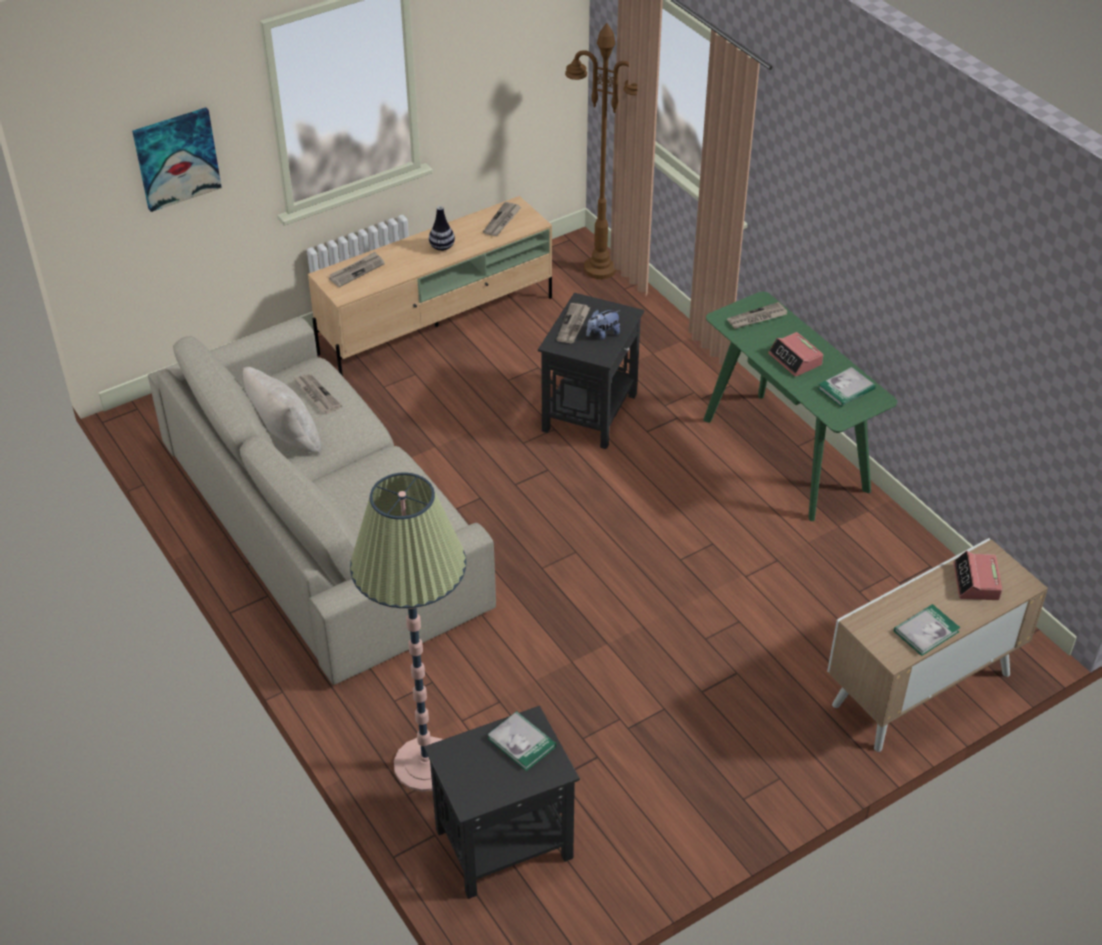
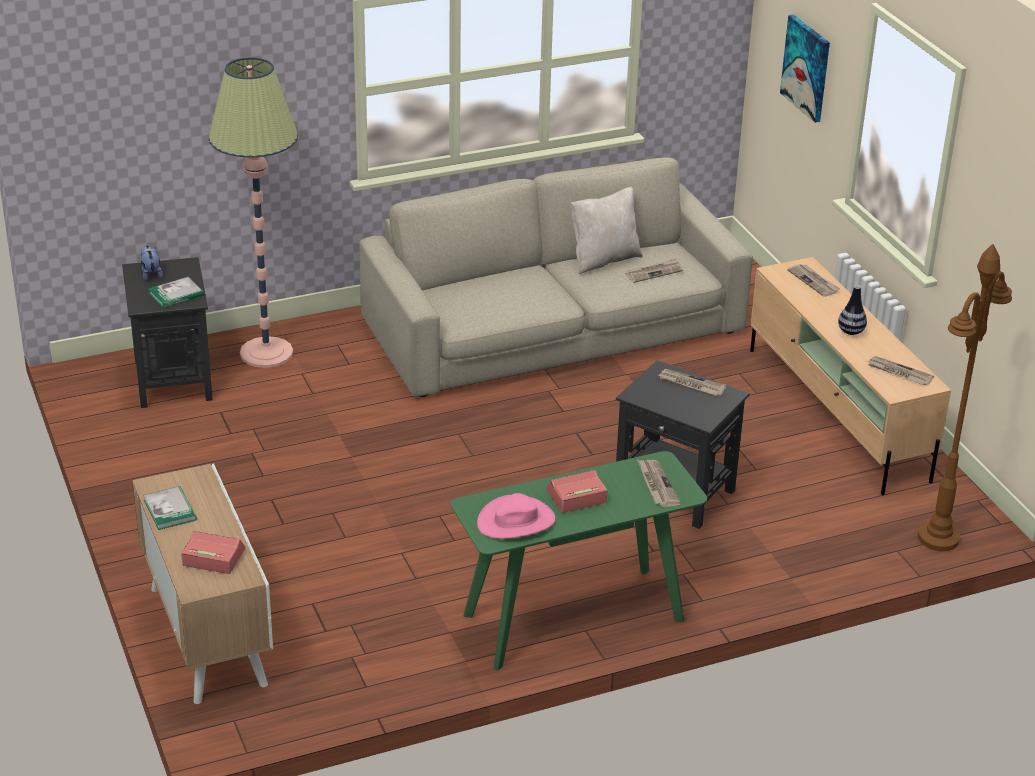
camera: 100 degrees right, 10 degrees down
plush toy [586,310,620,340] -> plush toy moved to [141,246,163,281]
book [818,367,876,407] -> pink hat [477,493,555,539]

